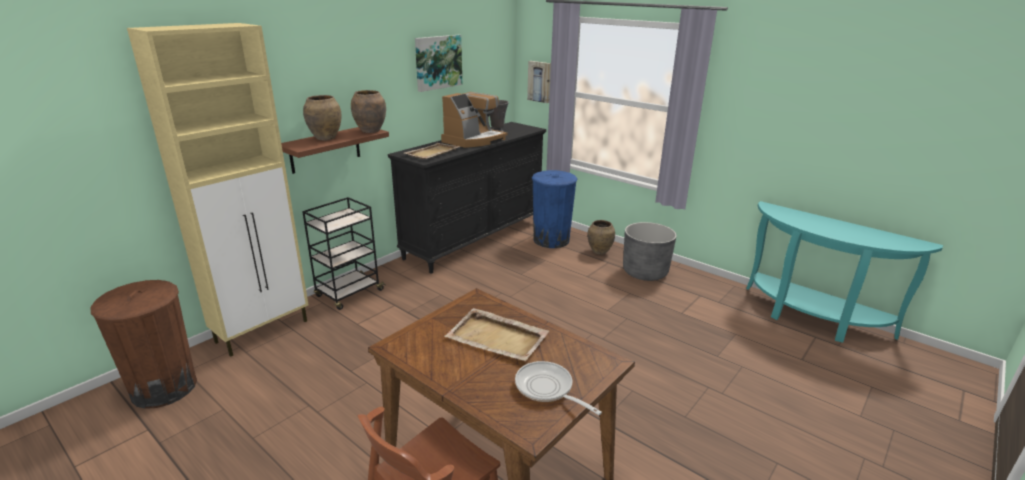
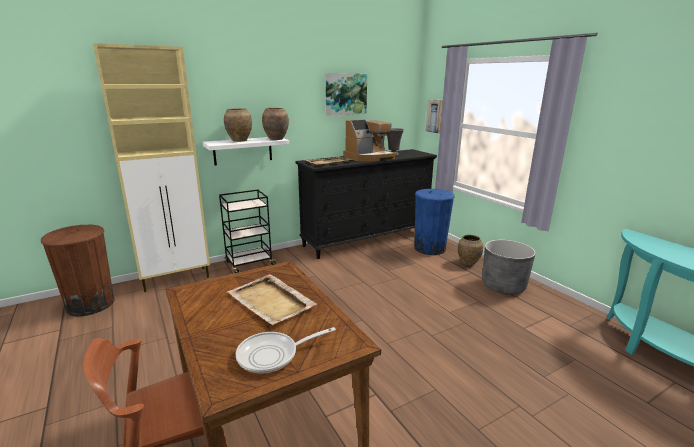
camera: 20 degrees right, 5 degrees down
brown shelf [281,127,389,174] -> white shelf [202,137,289,165]
frying pan [515,361,602,415] -> frying pan turned 90 degrees counterclockwise [236,327,336,374]

